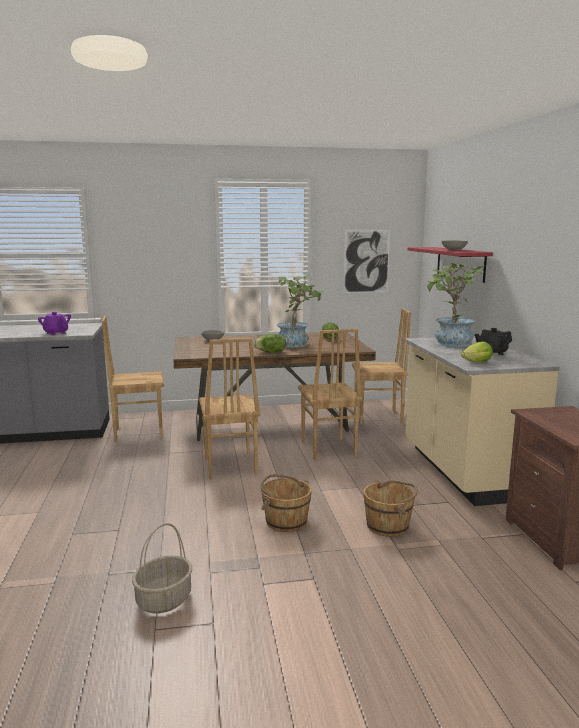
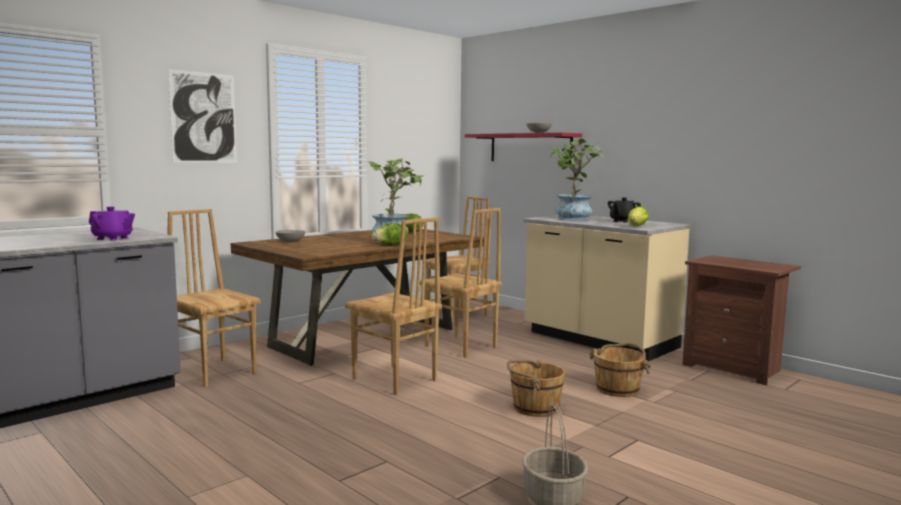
camera: 35 degrees left, 5 degrees down
brown chair [102,316,164,441] -> brown chair turned 90 degrees clockwise [167,209,260,387]
picture [343,230,390,293] -> picture moved to [168,69,237,163]

